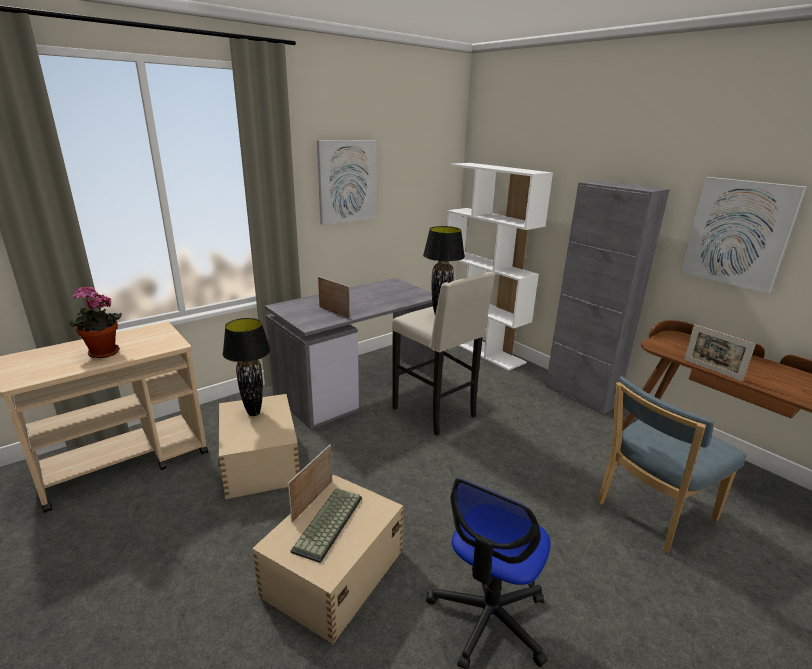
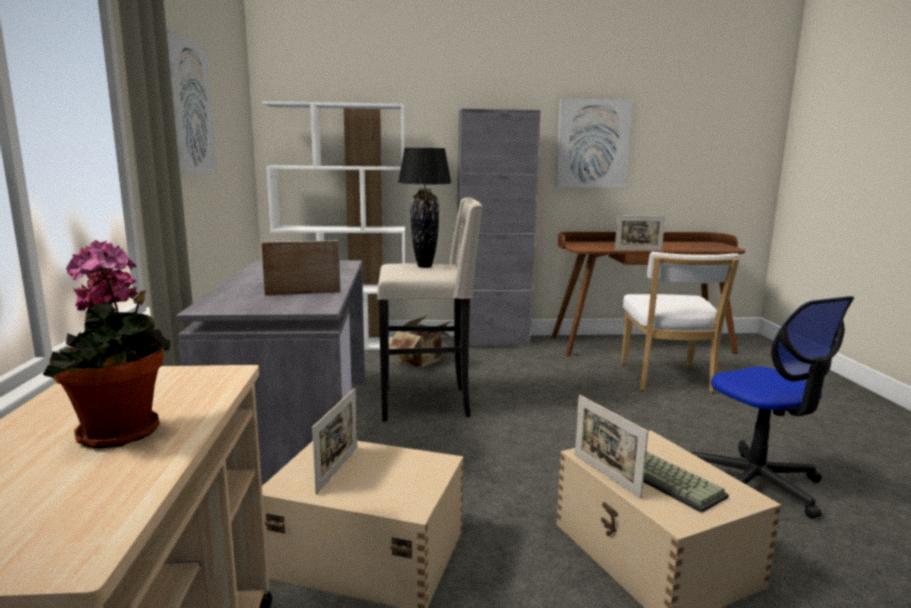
camera: 55 degrees left, 10 degrees down
black table lamp [223,318,271,416] -> picture frame [312,388,357,495]
blue chair [597,376,746,553] -> white chair [621,252,739,393]
none -> cardboard box [389,315,452,368]

